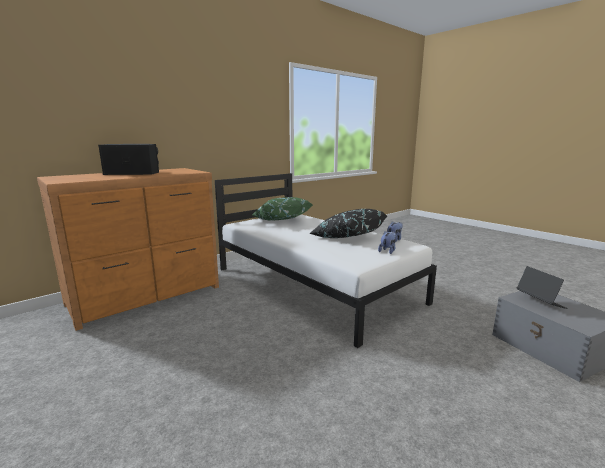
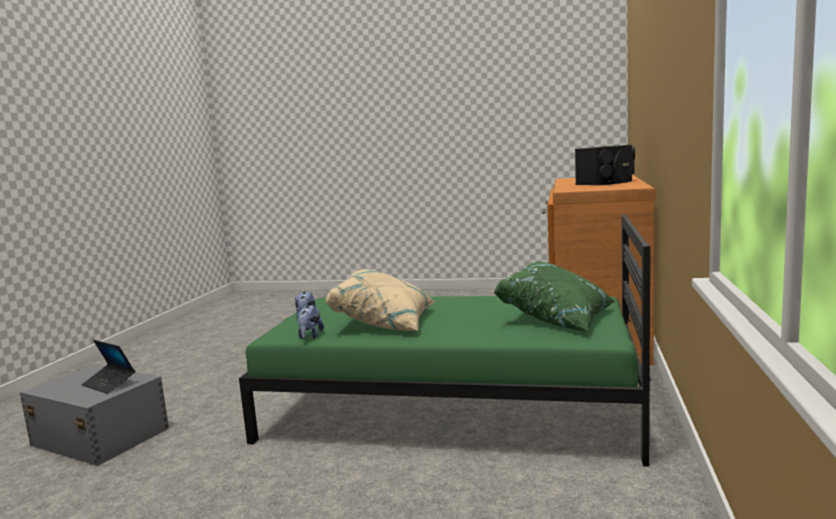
camera: 145 degrees right, 5 degrees down
white bed [215,173,437,348] -> green bed [239,215,652,467]
black pillow [309,209,387,238] -> beige pillow [325,269,435,331]

